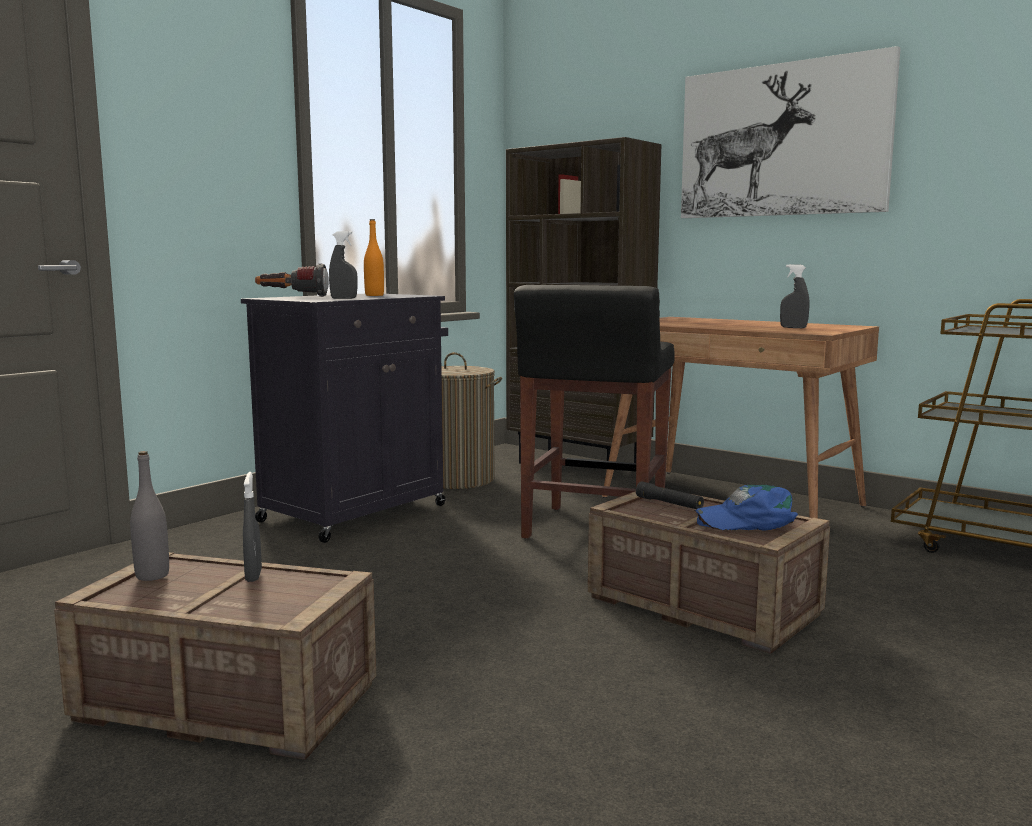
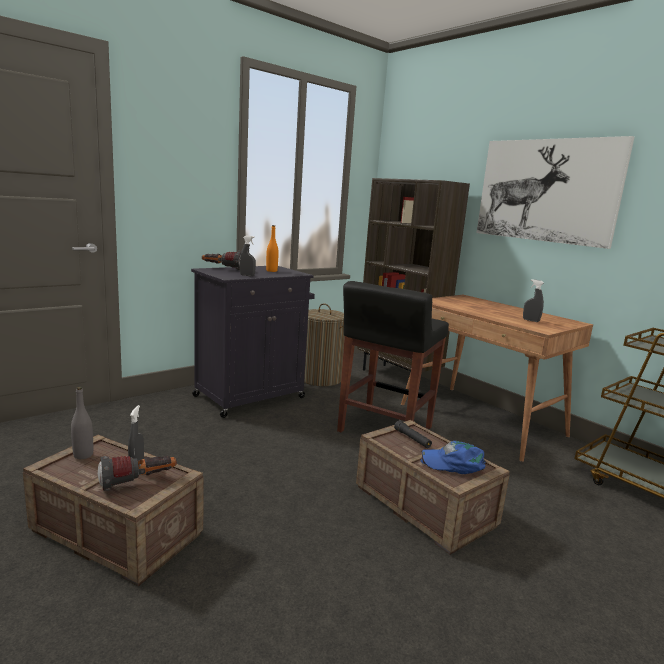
camera: 10 degrees right, 5 degrees up
none -> flashlight [98,456,176,491]

